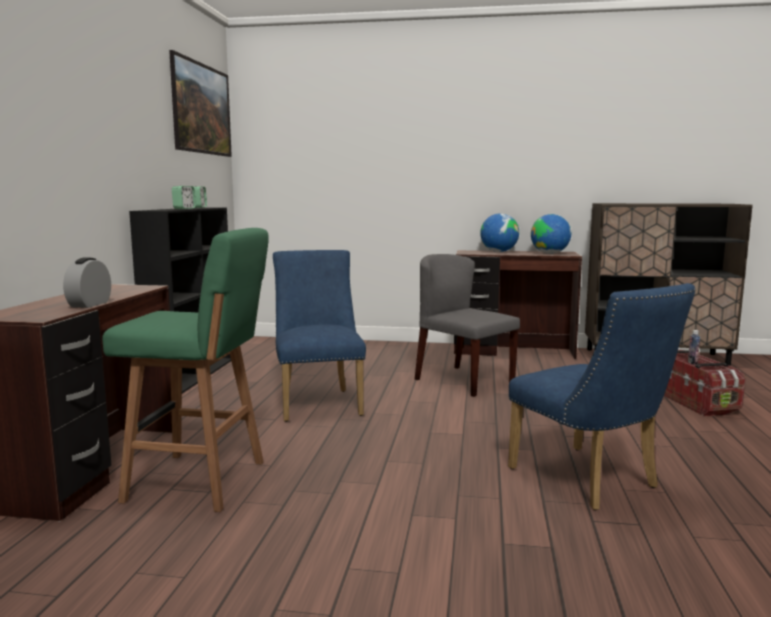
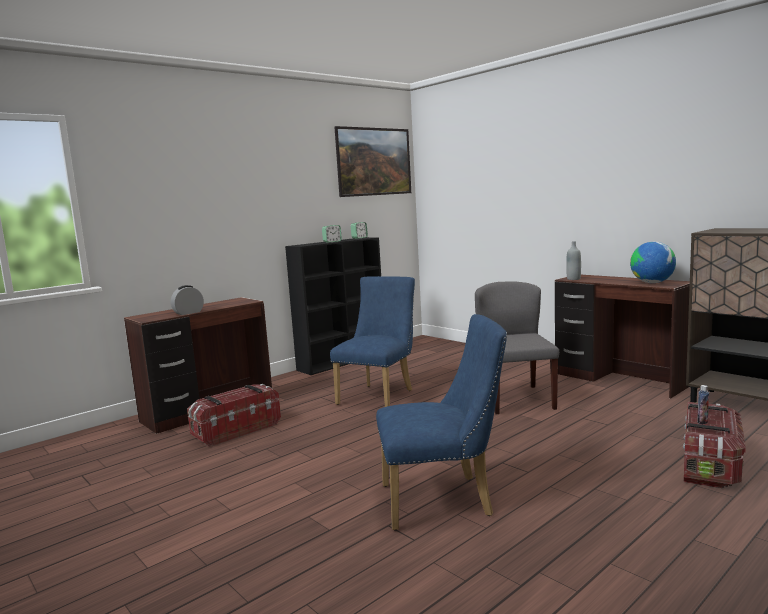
camera: 40 degrees right, 0 degrees up
green stool [102,228,269,512] -> storage box [187,384,281,447]
globe [480,213,519,252] -> none
blue chair [508,283,696,510] -> blue chair turned 105 degrees counterclockwise [376,314,507,530]
none -> grey bottle [566,241,581,280]

